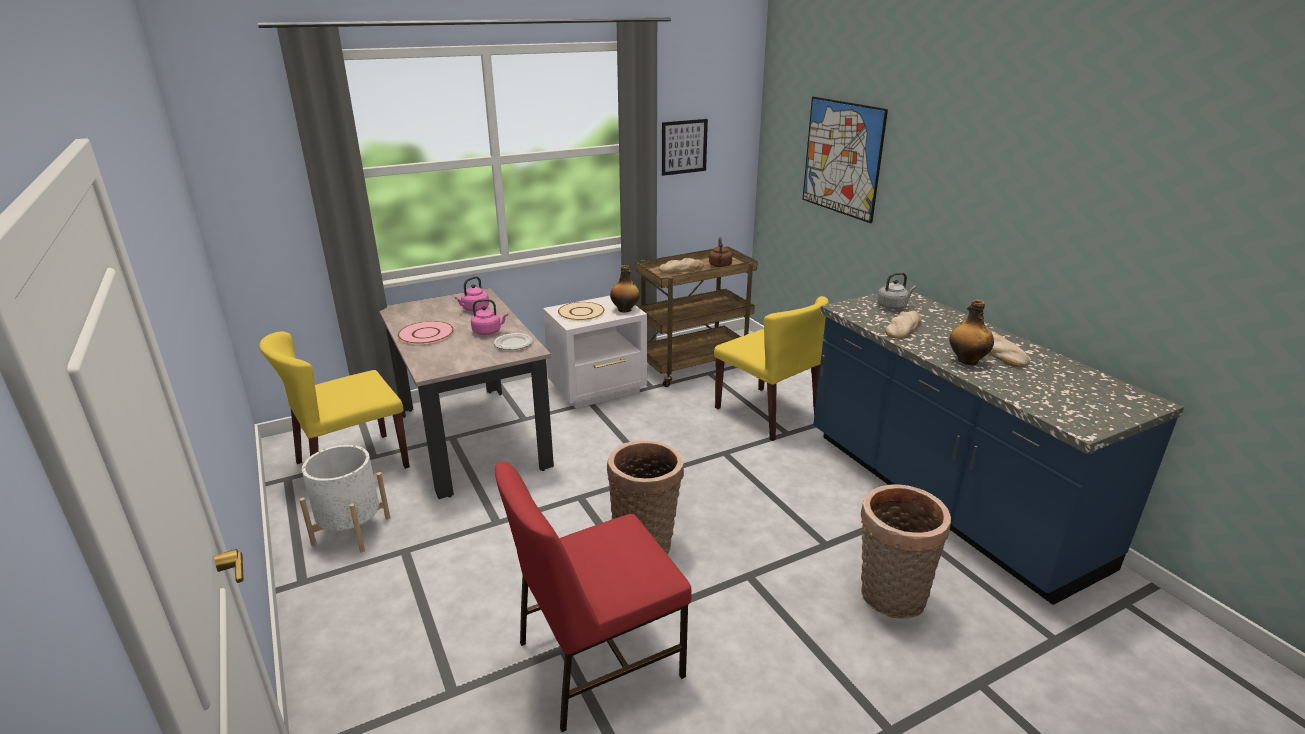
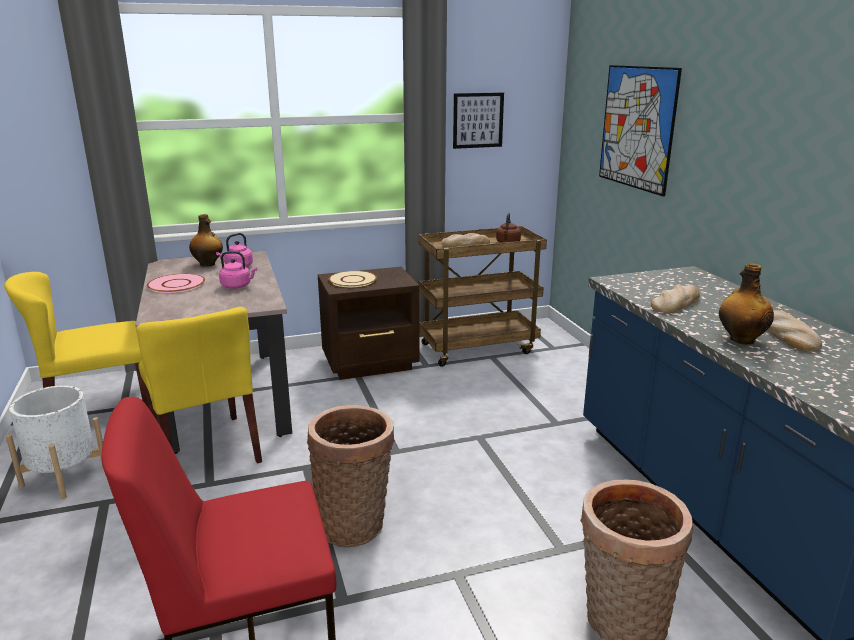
camera: 10 degrees right, 5 degrees down
plate [494,333,533,350] -> none
white nightstand [543,296,647,409] -> brown nightstand [318,267,420,380]
bottle [610,265,640,312] -> bottle moved to [189,214,223,267]
yellow chair [714,296,829,441] -> yellow chair moved to [136,307,262,464]
grey kettle [877,272,916,309] -> none

